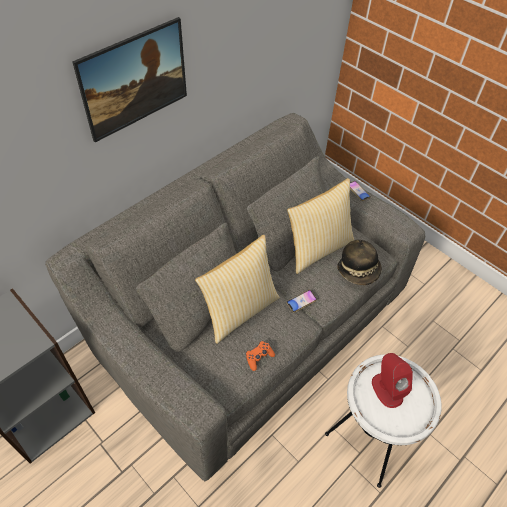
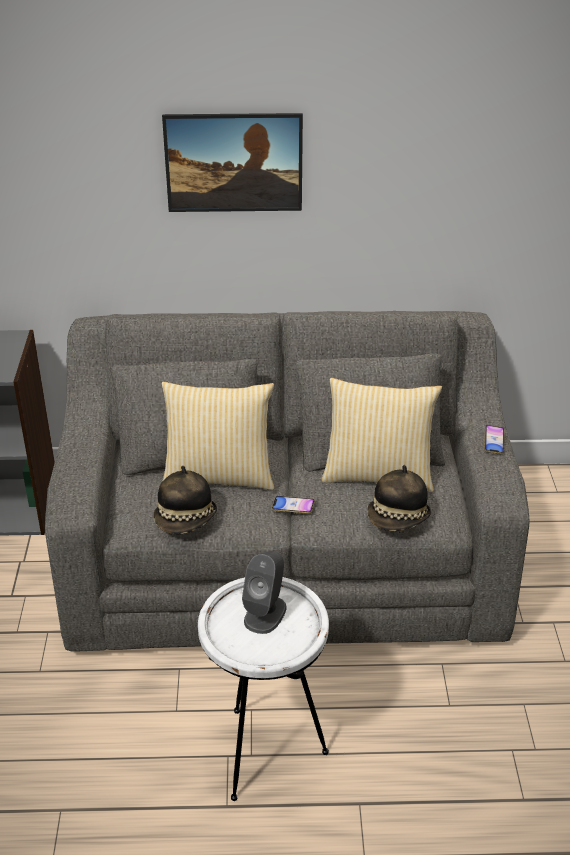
camera: 45 degrees right, 15 degrees down
orange game controller [246,341,275,371] -> hat [153,466,217,534]
red speaker [372,353,413,408] -> grey speaker [242,551,286,634]

